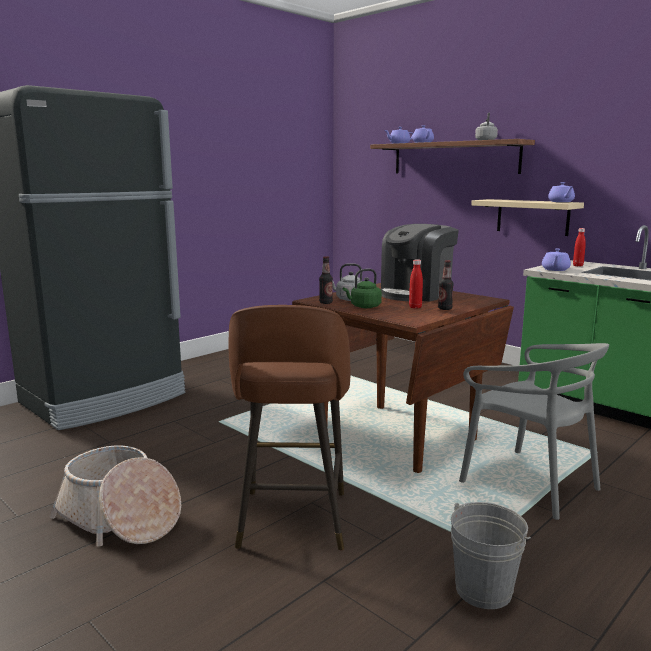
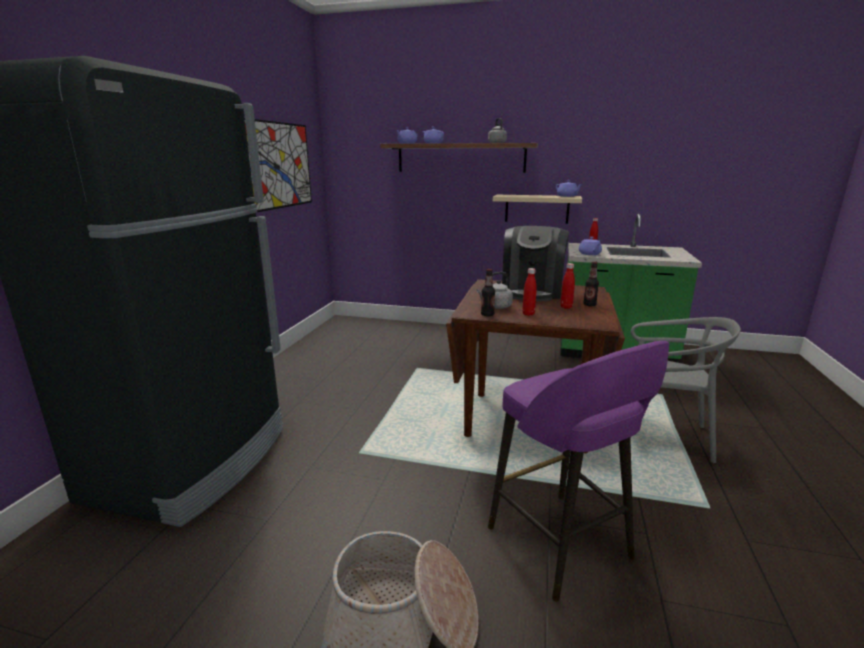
camera: 30 degrees left, 5 degrees up
brown stool [229,305,351,550] -> purple stool [488,341,670,602]
green kettle [343,269,382,308] -> red bottle [522,268,537,316]
grey bucket [451,502,531,609] -> none
none -> picture [244,118,312,212]

